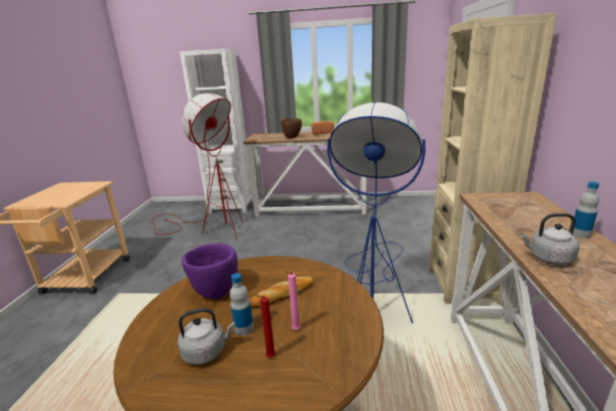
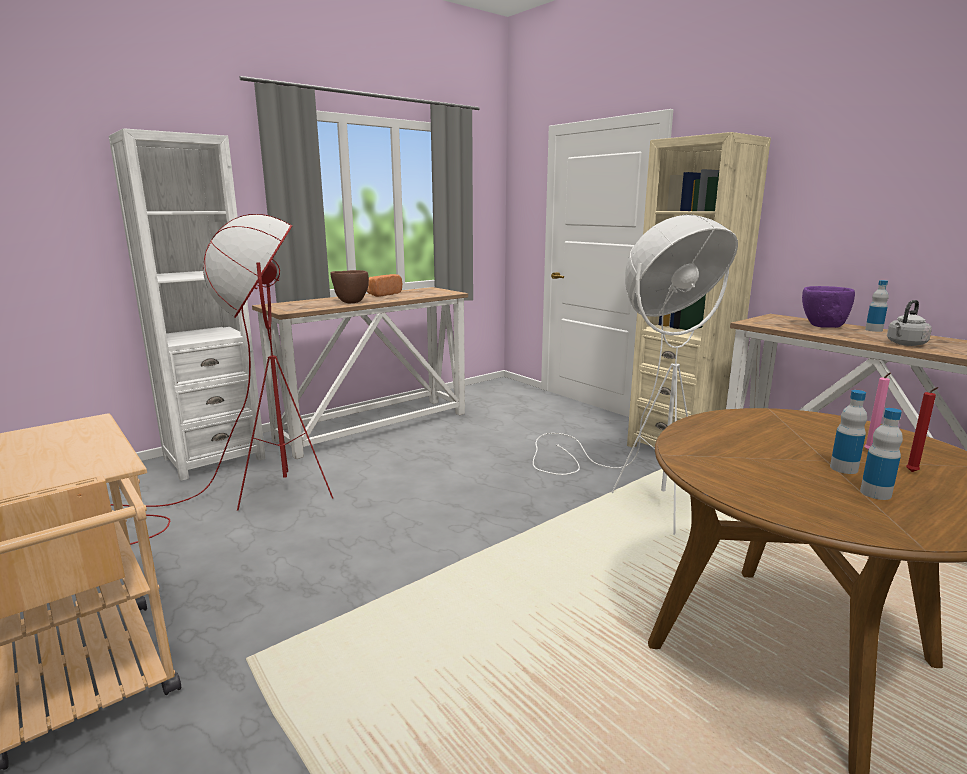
camera: 45 degrees left, 5 degrees down
grey kettle [177,308,235,365] -> bottle [860,408,903,500]
purple bowl [181,243,238,300] -> purple bowl moved to [802,286,855,328]
bread [249,276,313,309] -> none
blue floor lamp [327,102,426,324] -> white floor lamp [533,214,738,535]

